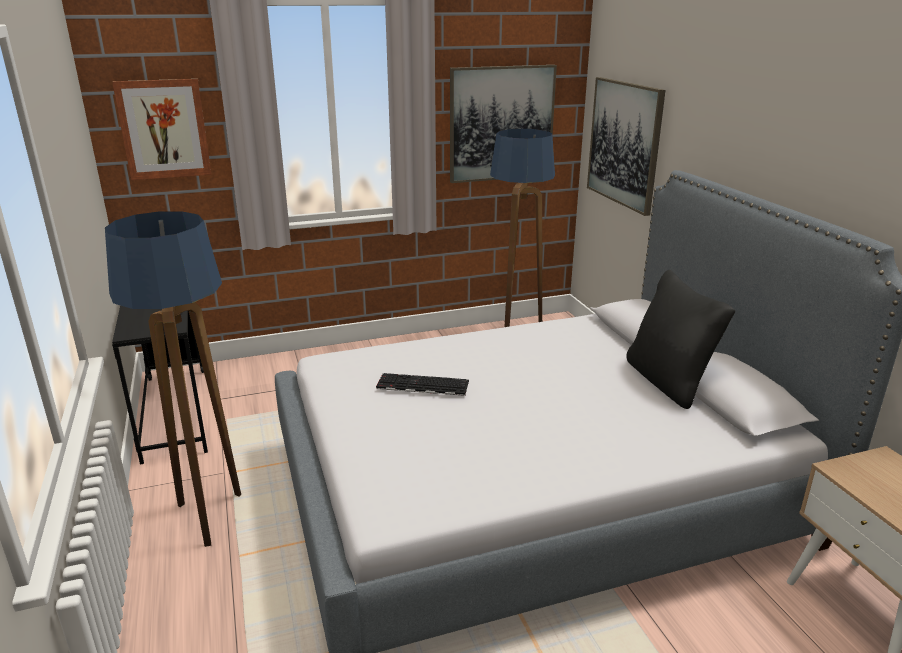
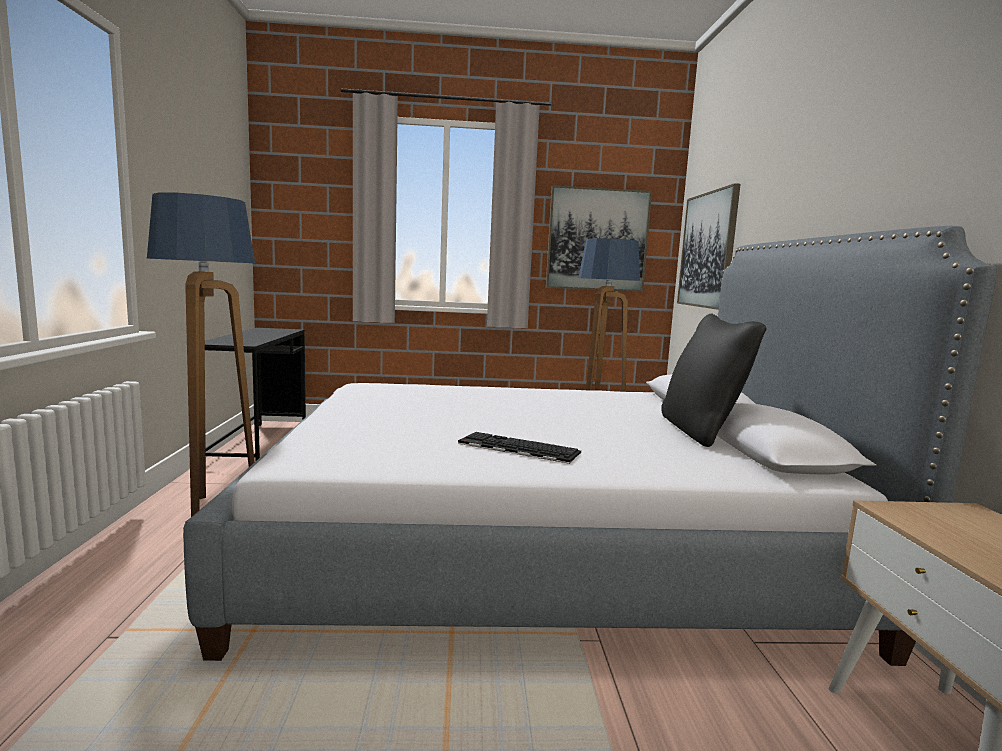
camera: 15 degrees right, 15 degrees down
picture [112,79,212,180] -> none
keyboard [376,373,469,396] -> keyboard moved to [458,432,581,464]

